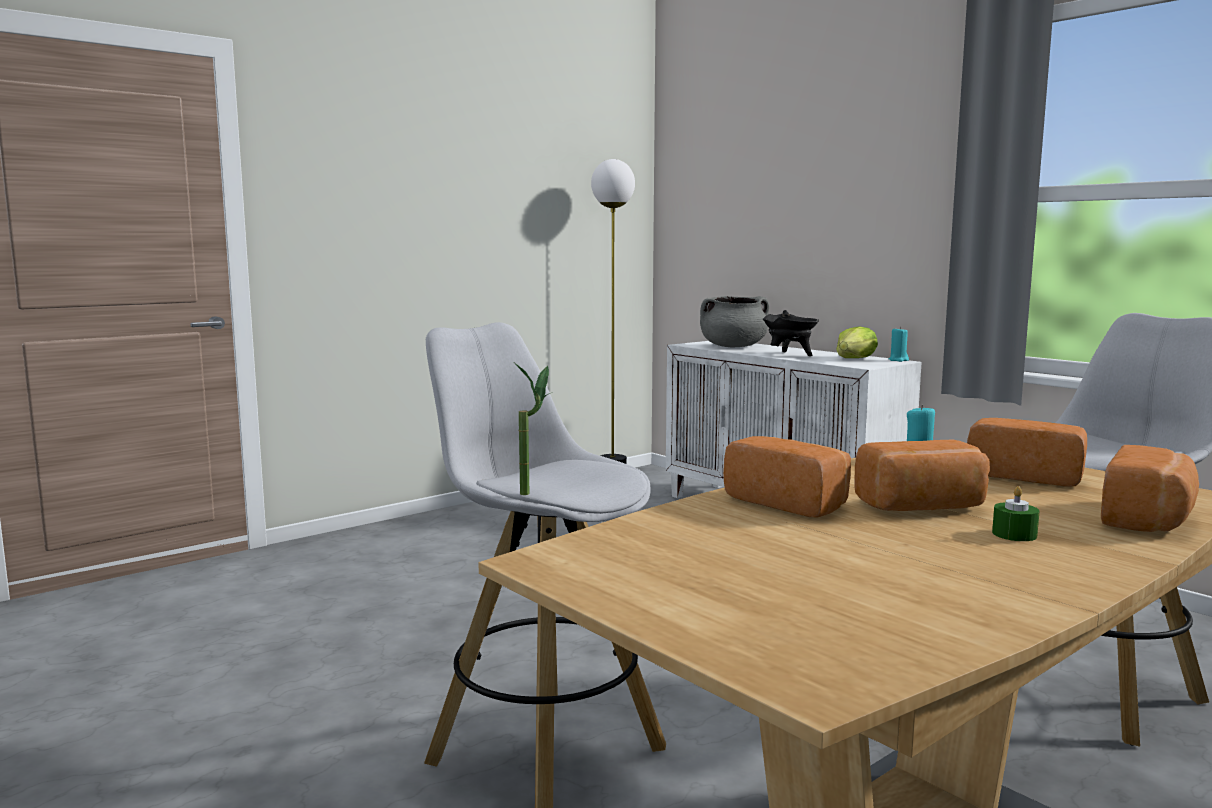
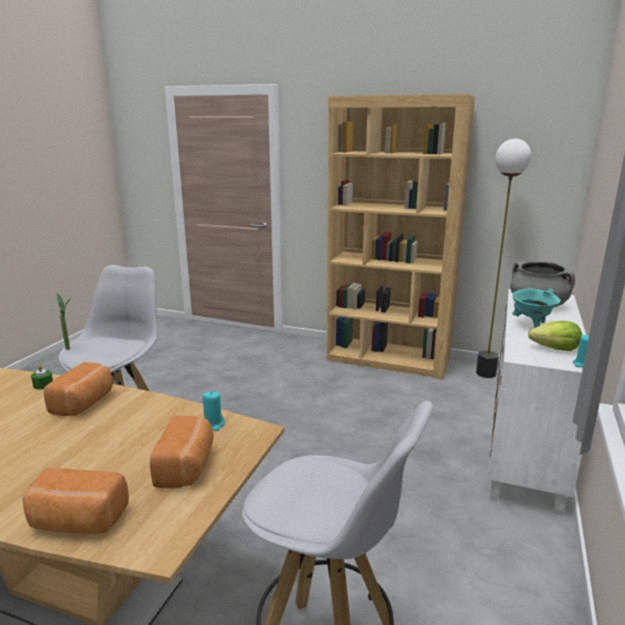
camera: 60 degrees right, 10 degrees up
black cooking pot [763,310,819,356] -> turquoise cooking pot [512,288,561,328]
bread [854,440,990,511] -> none
green candle [992,486,1039,541] -> green candle moved to [31,365,53,389]
none -> brown bookcase [326,94,475,380]

